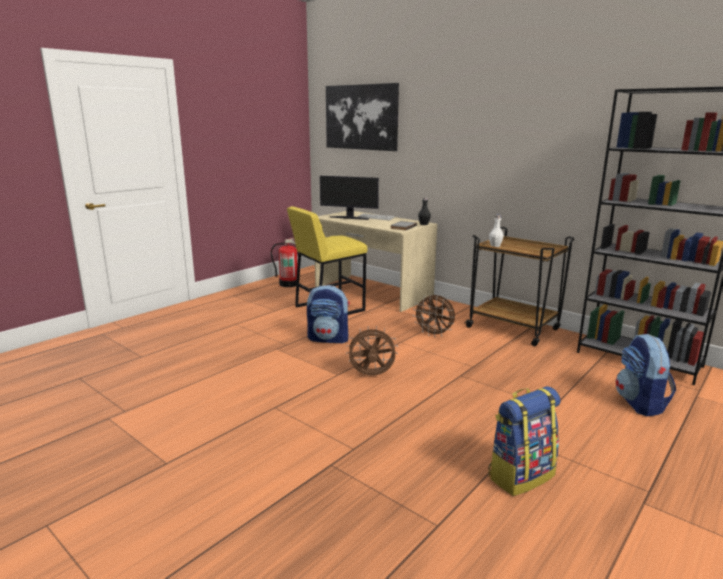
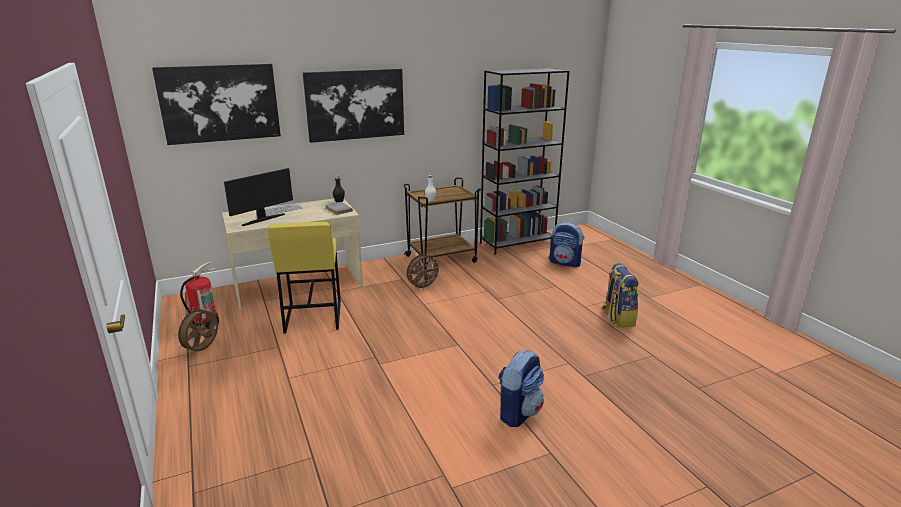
camera: 65 degrees left, 5 degrees up
backpack [307,285,350,344] -> backpack moved to [498,350,544,427]
brown fan [346,326,398,375] -> brown fan moved to [174,306,218,352]
none -> picture [303,69,404,143]

